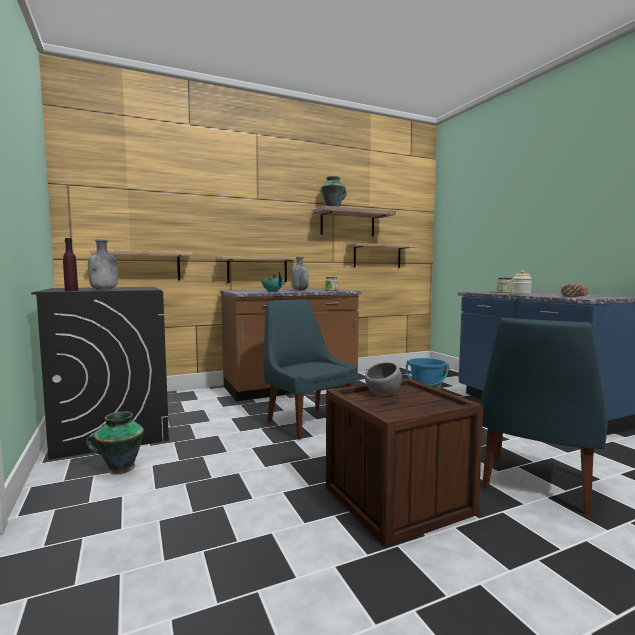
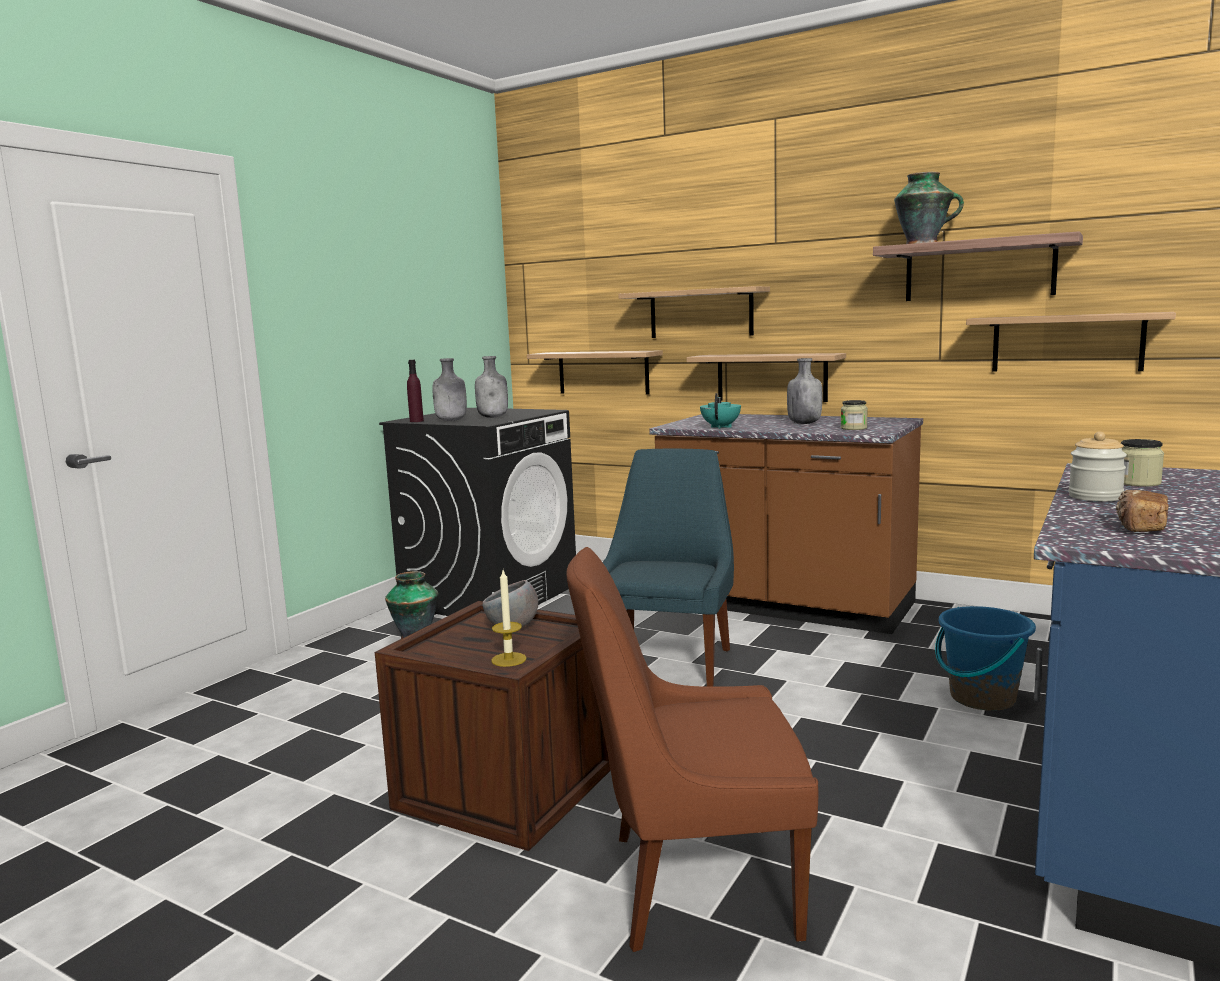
camera: 55 degrees right, 5 degrees up
blue chair [481,318,608,515] -> brown chair [566,547,818,952]
none -> grey bottle [475,356,508,418]
none -> candle [491,570,527,667]
none -> shelf [618,286,770,338]

